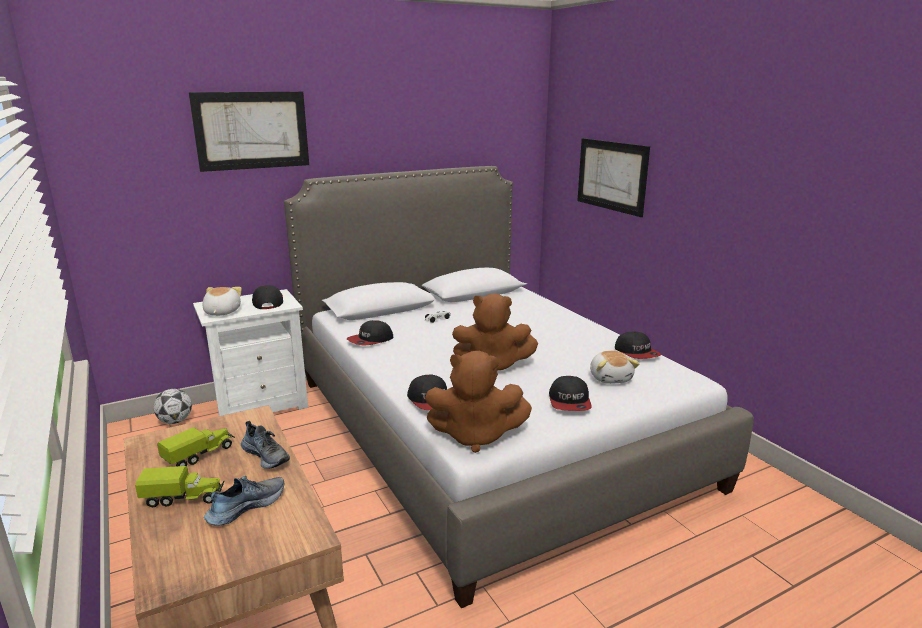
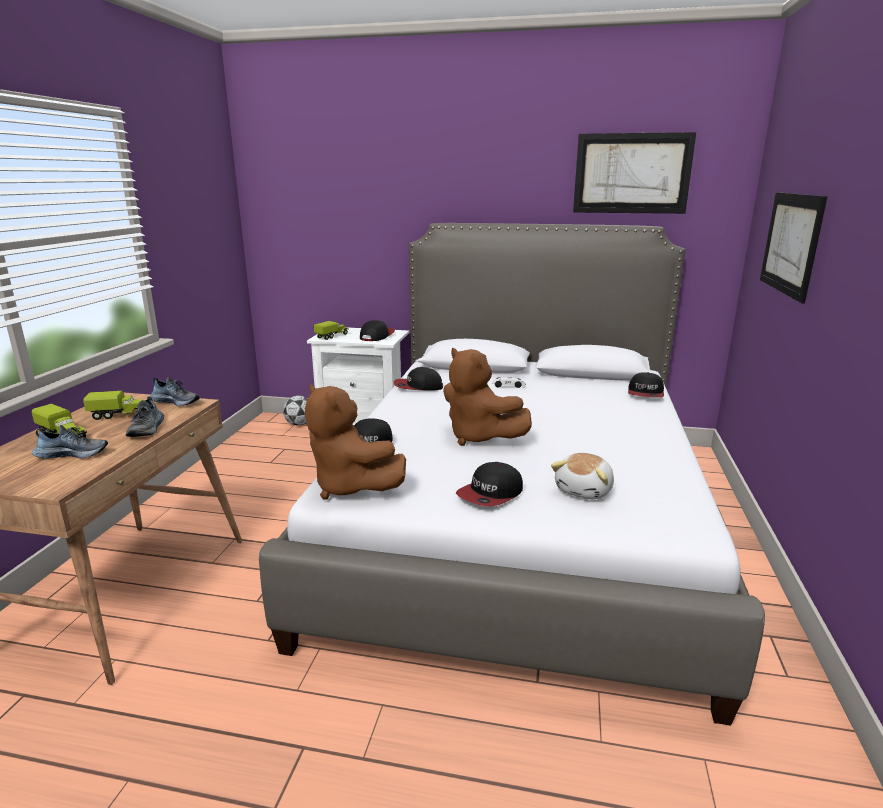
camera: 40 degrees right, 0 degrees up
picture [189,92,309,172] -> picture moved to [573,132,696,214]
plush toy [202,287,242,316] -> toy truck [314,321,348,340]
cap [615,331,661,359] -> cap moved to [628,372,664,398]
none -> shoe [150,377,200,406]

